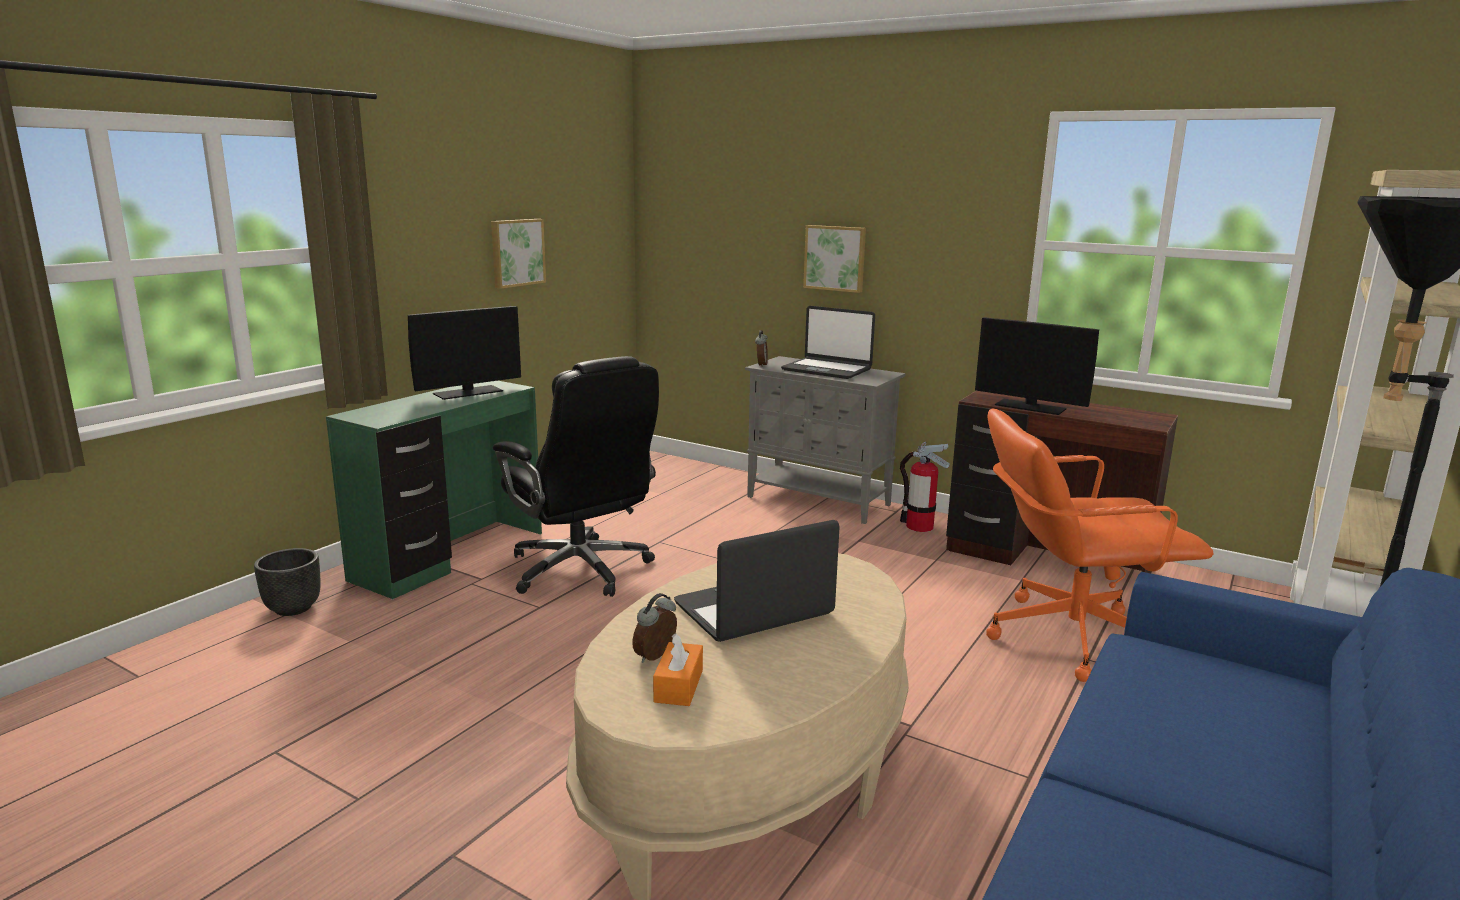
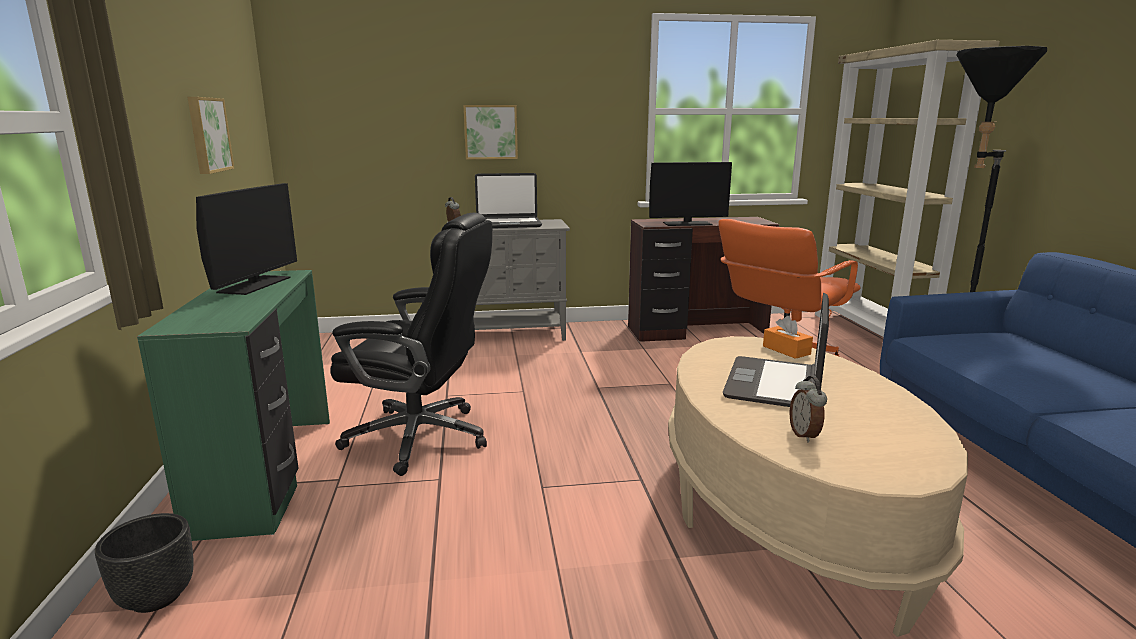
camera: 40 degrees left, 0 degrees up
orange tissue box [653,633,703,706] -> orange tissue box moved to [763,316,813,359]
fire extinguisher [900,442,950,532] -> none

